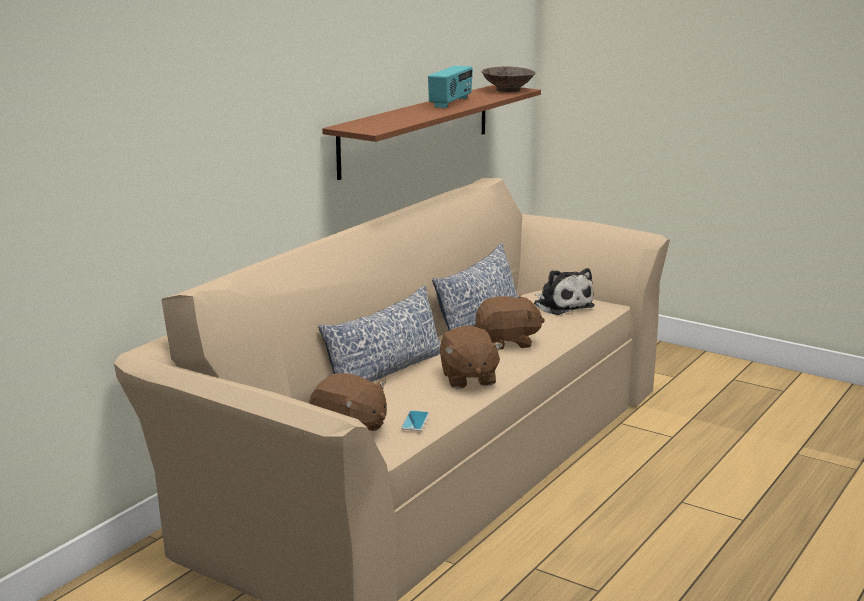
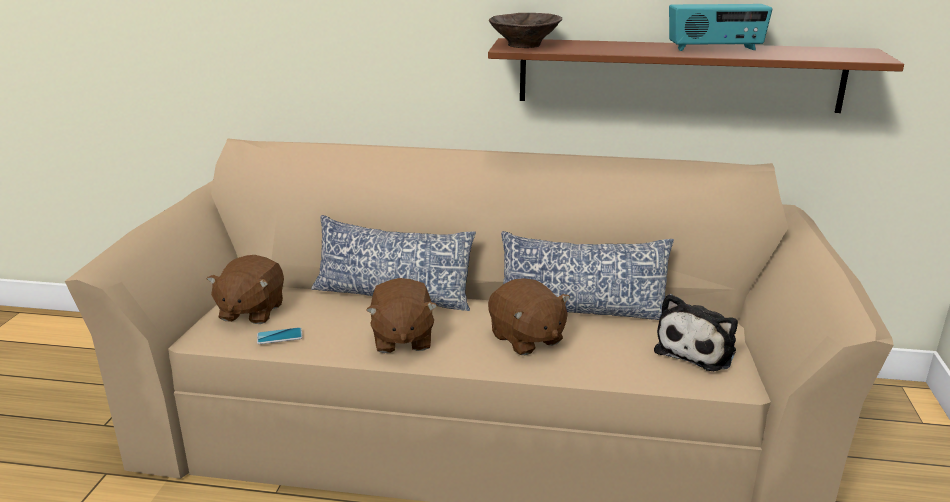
camera: 65 degrees right, 5 degrees up
brown plush toy [439,326,503,389] -> brown plush toy turned 60 degrees counterclockwise [366,278,437,353]
brown bowl [482,67,536,92] -> brown bowl moved to [489,13,562,48]

